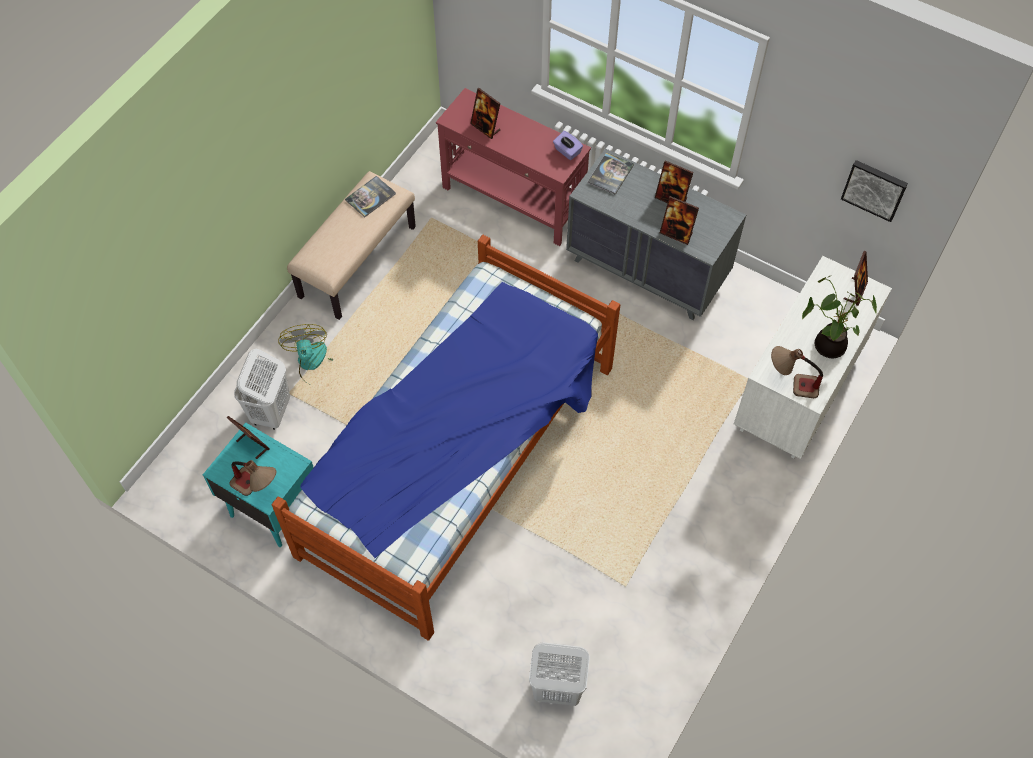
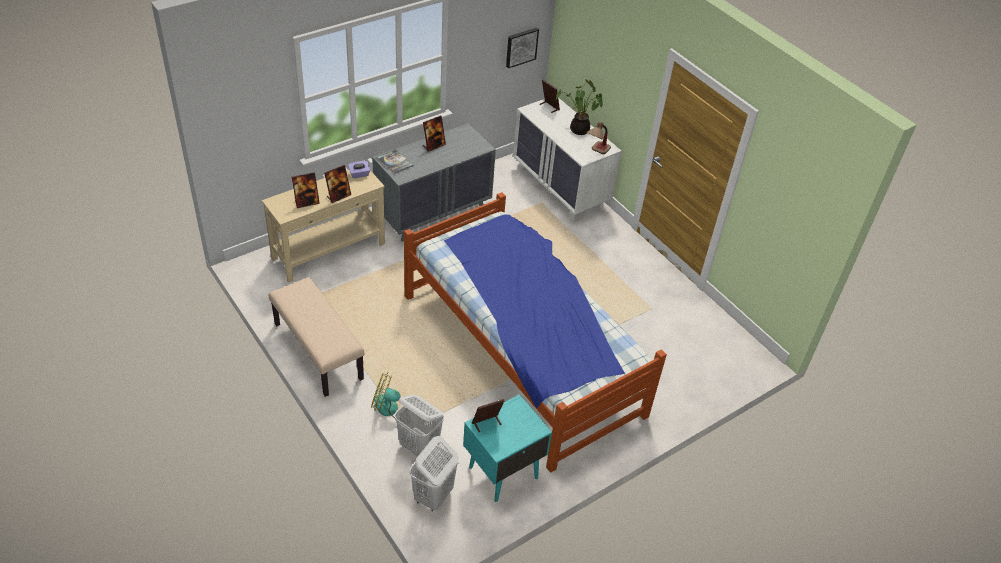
camera: 70 degrees left, 15 degrees down
table lamp [230,460,276,496] -> none
book [345,176,396,217] -> none
red console table [436,88,591,246] -> beige console table [262,170,385,283]
white laundry basket [529,642,590,706] -> white laundry basket moved to [410,436,459,512]
picture frame [660,196,699,245] -> picture frame moved to [324,165,351,203]

